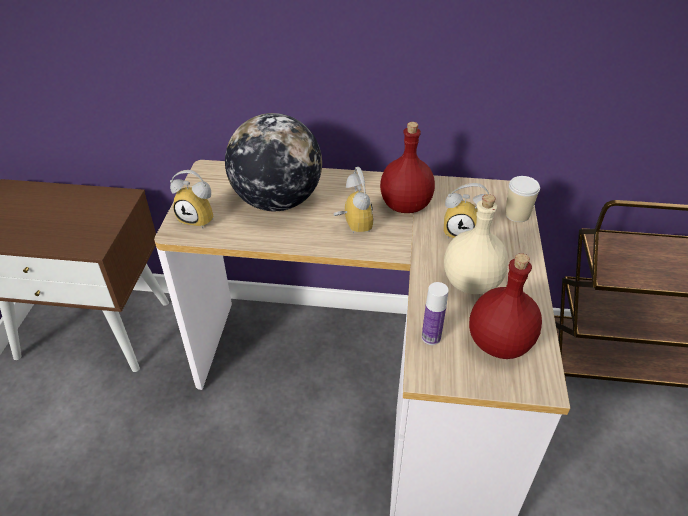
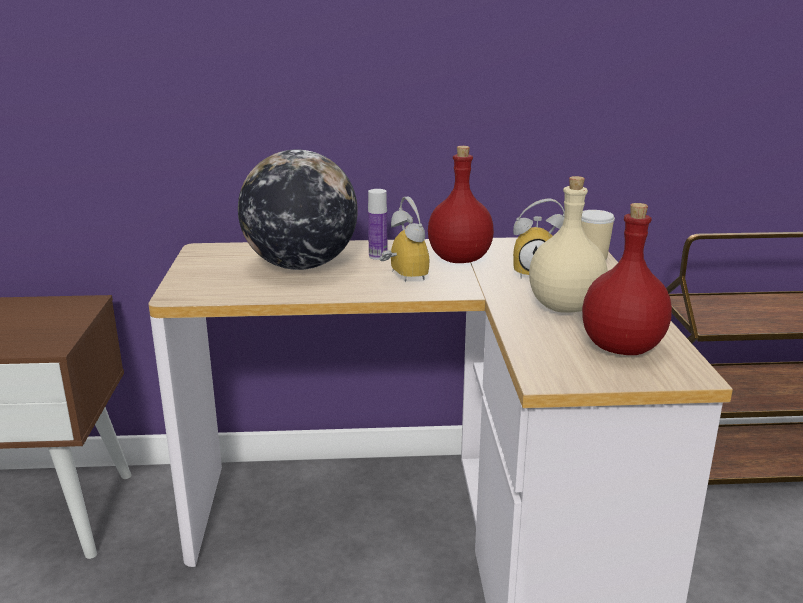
camera: 10 degrees left, 20 degrees down
alarm clock [170,170,214,229] -> none
bottle [422,282,449,345] -> bottle moved to [368,189,387,260]

